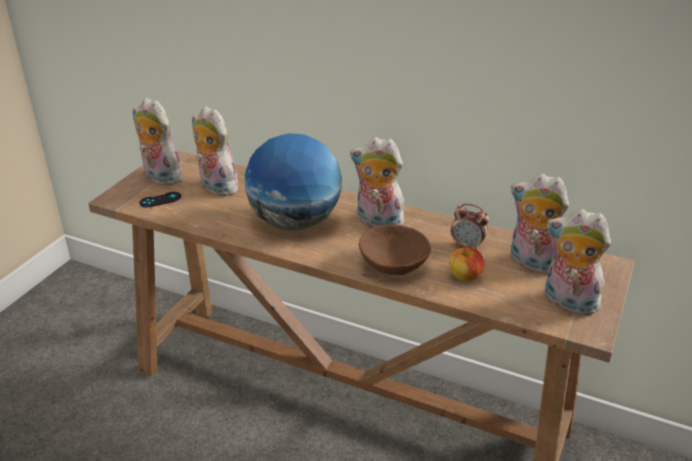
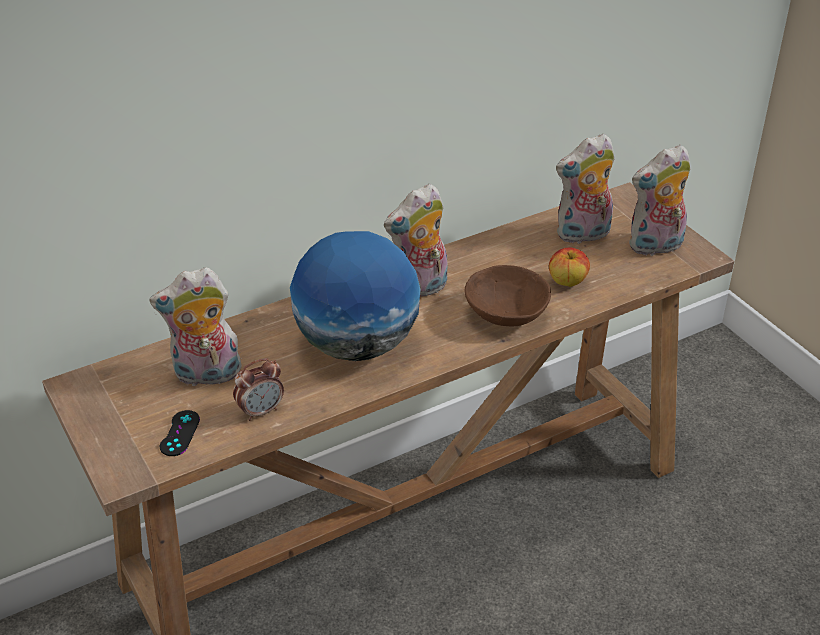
camera: 55 degrees left, 5 degrees up
plush toy [132,98,182,185] -> none
alarm clock [451,204,489,250] -> alarm clock moved to [233,358,284,421]

